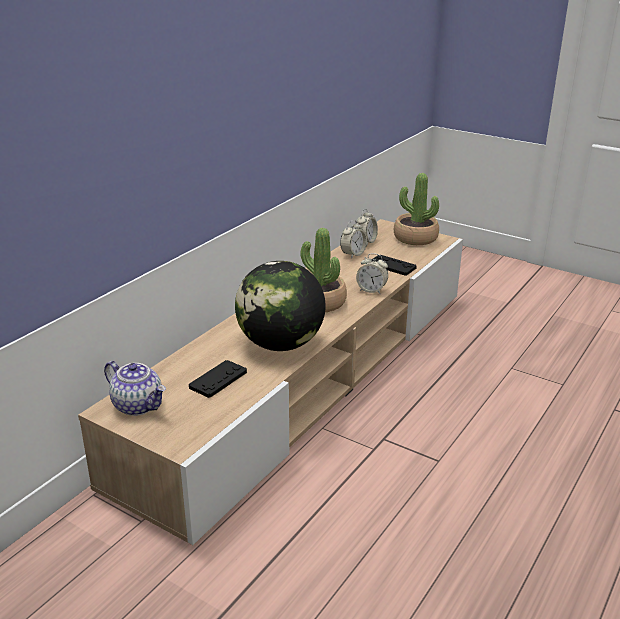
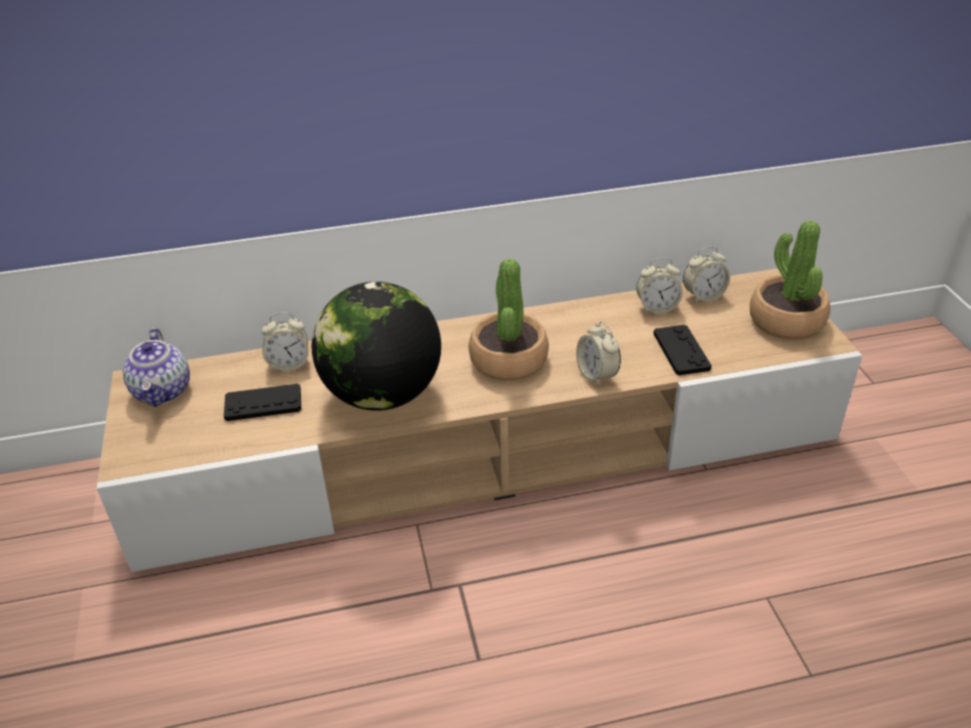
camera: 45 degrees right, 10 degrees up
none -> alarm clock [262,313,309,372]

